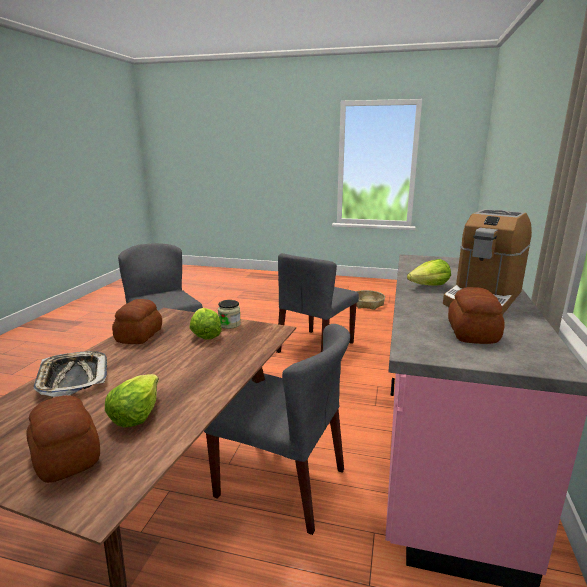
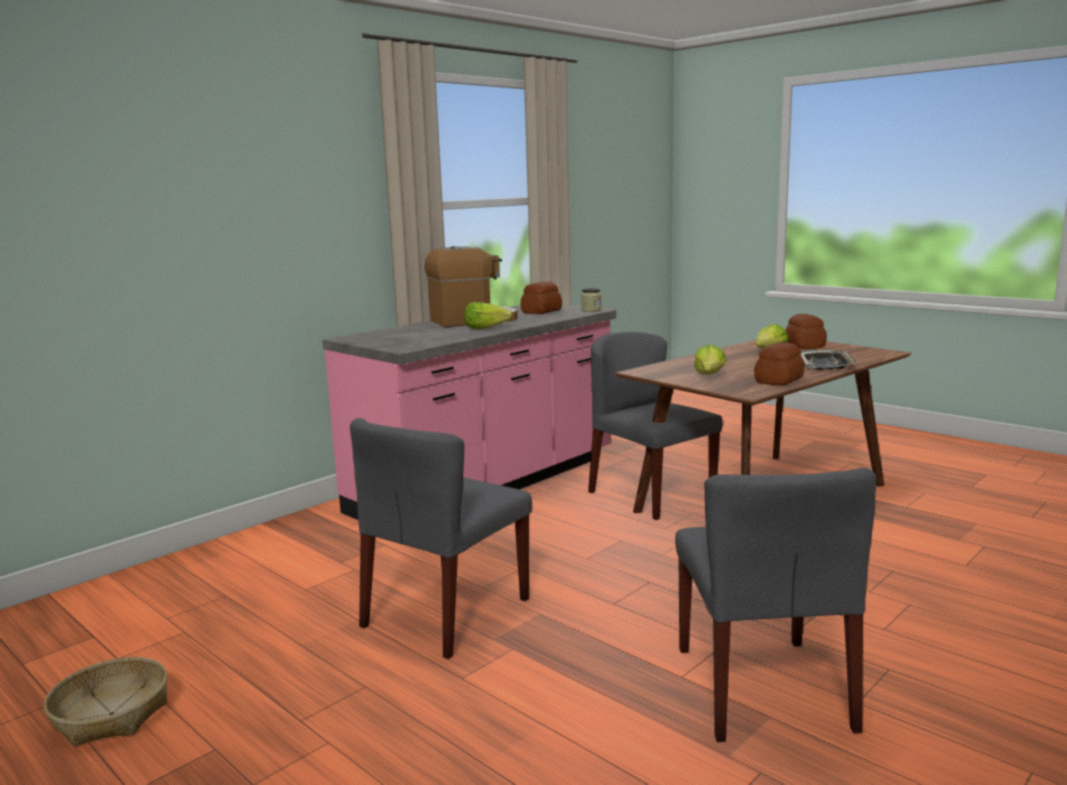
camera: 150 degrees left, 5 degrees down
jar [218,300,241,329] -> jar moved to [581,288,601,312]
grey chair [276,253,359,353] -> grey chair turned 150 degrees clockwise [350,418,532,659]

